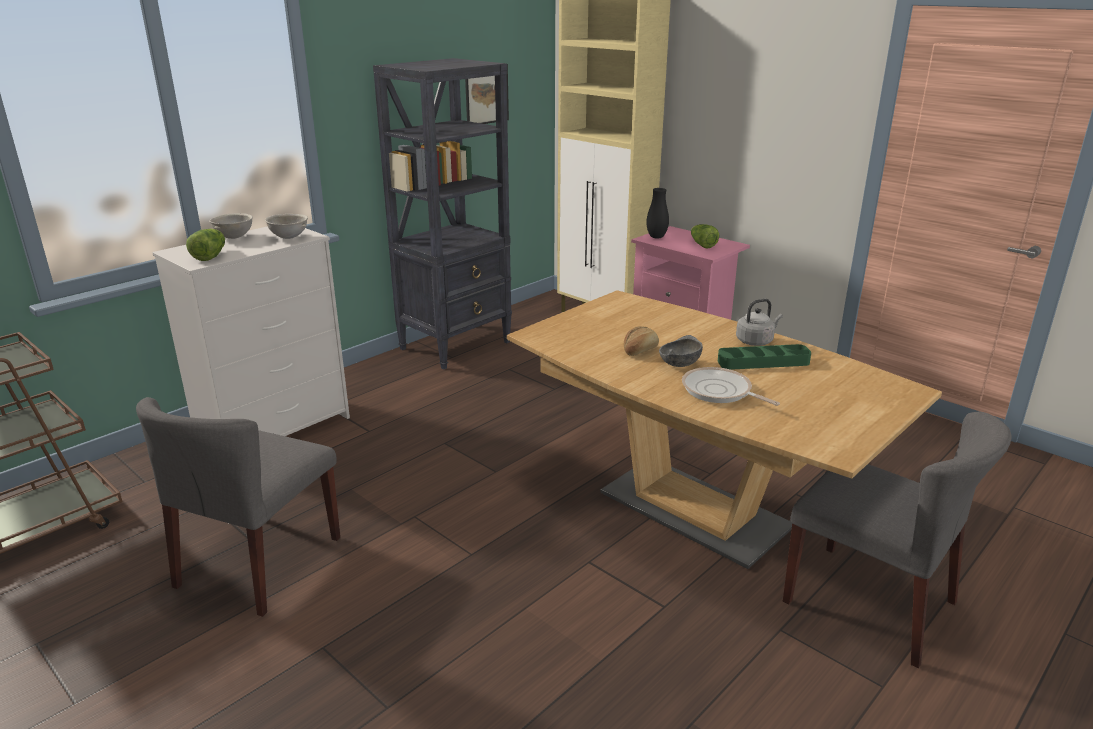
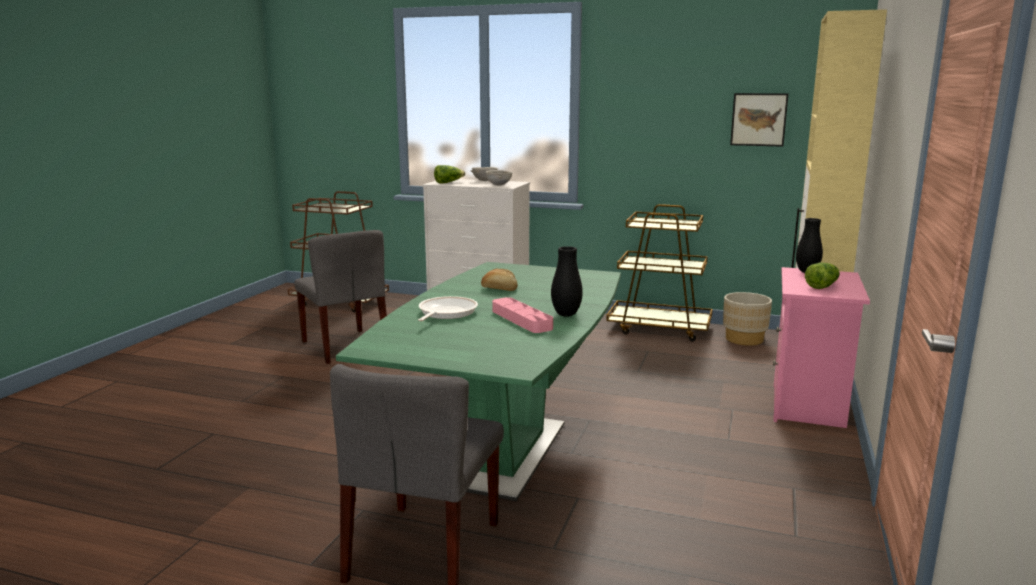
camera: 65 degrees right, 10 degrees down
grey chair [136,397,340,617] -> grey chair turned 120 degrees counterclockwise [294,230,387,364]
black bookcase [373,58,512,369] -> brown cart [606,204,713,341]
brown dining table [507,290,942,569] -> green dining table [336,262,621,501]
grey bowl [659,335,703,367] -> none
green tray [718,344,811,370] -> pink tray [492,297,553,333]
grey kettle [736,299,783,346] -> black vase [551,246,583,317]
none -> beige planter [723,292,772,346]

